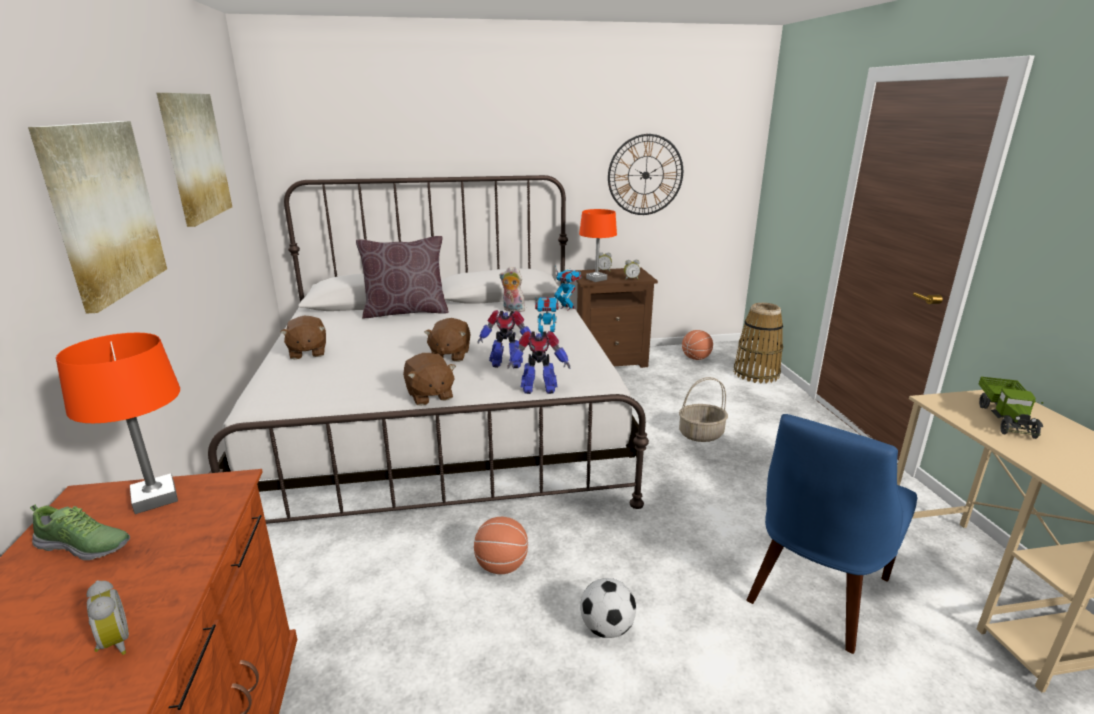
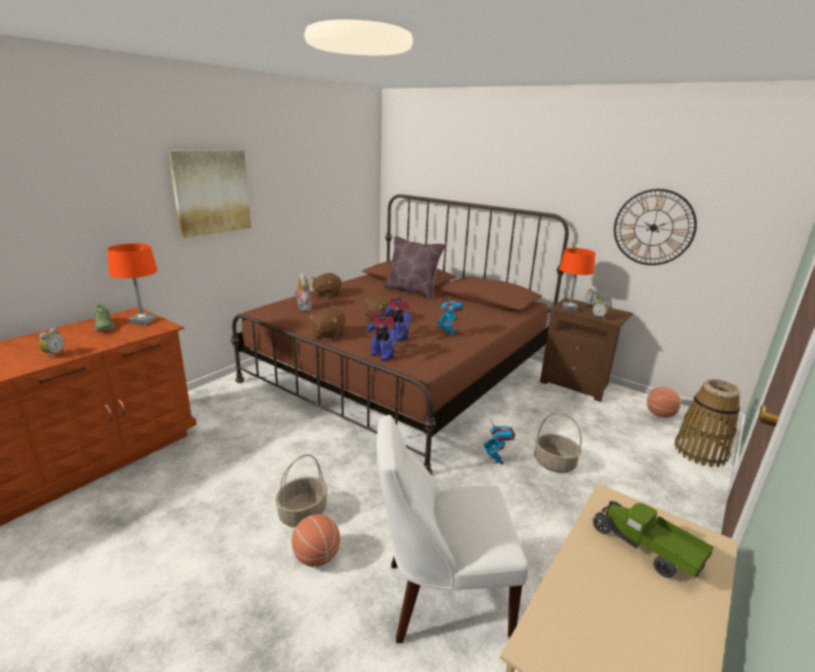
camera: 45 degrees right, 0 degrees up
picture [157,93,232,227] -> none
white bed [208,175,649,524] -> brown bed [231,194,569,475]
basketball [474,517,528,574] -> basketball moved to [292,514,340,567]
plush toy [500,266,525,312] -> plush toy moved to [295,273,312,311]
toy robot [554,266,581,311] -> toy robot moved to [484,419,515,464]
football [580,578,636,638] -> basket [275,454,328,527]
blue chair [746,414,917,654] -> white chair [376,415,528,643]
toy truck [979,377,1044,439] -> toy truck turned 75 degrees clockwise [592,501,714,579]

